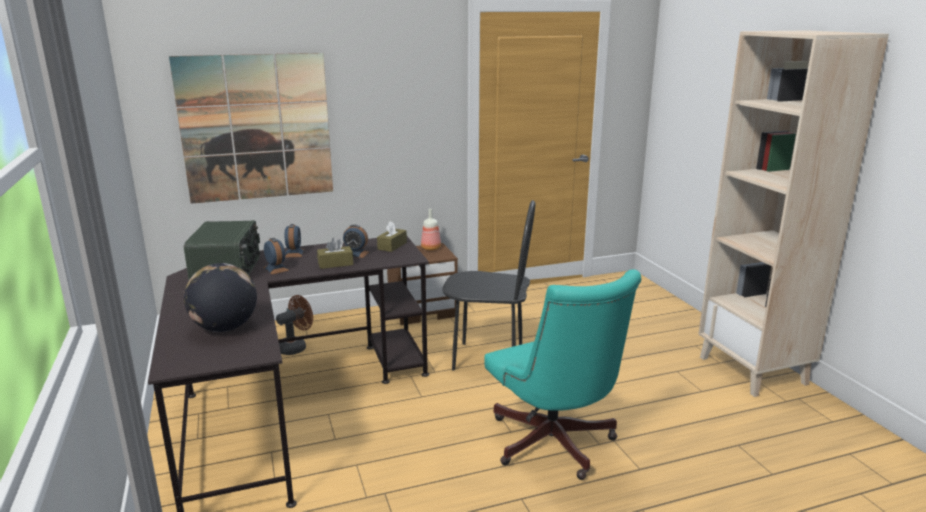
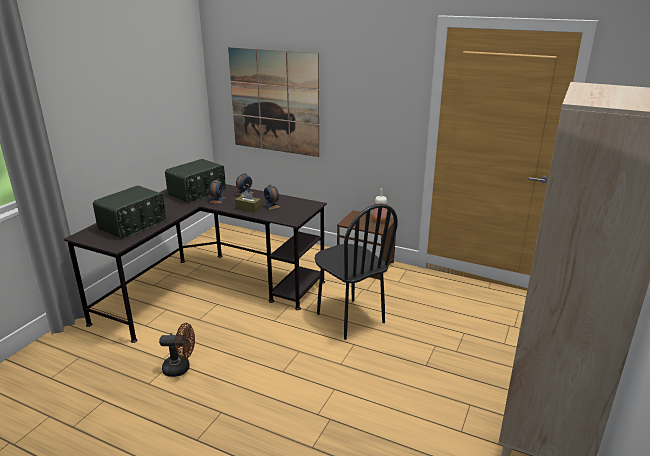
camera: 45 degrees right, 5 degrees up
globe [184,263,257,332] -> radio [93,185,166,239]
brown fan [276,295,313,355] -> brown fan moved to [159,323,195,377]
brown tissue box [377,221,407,252] -> none
turquoise office chair [484,269,642,480] -> none

